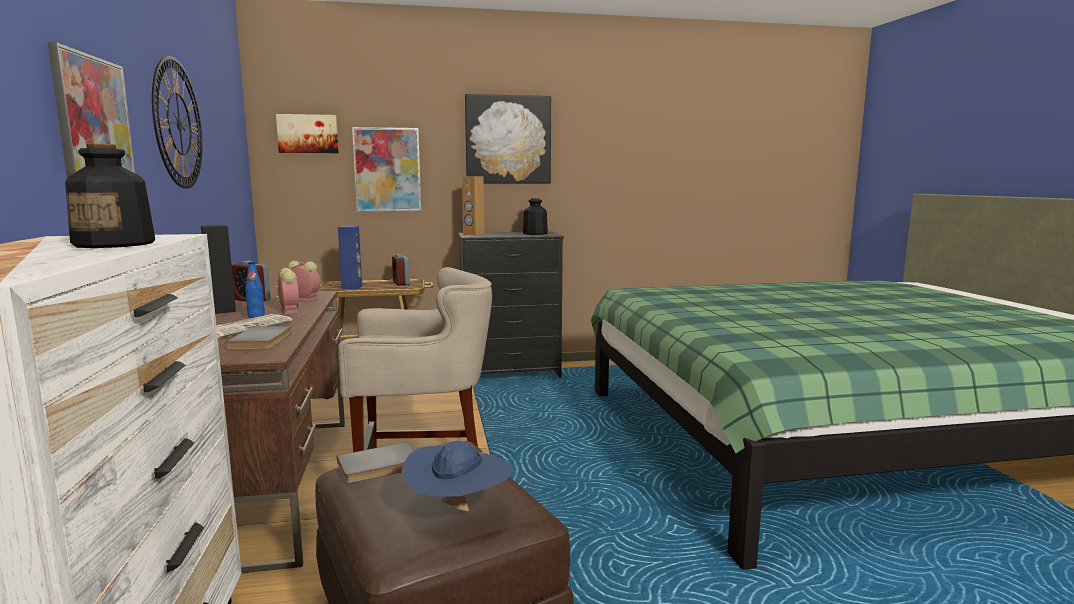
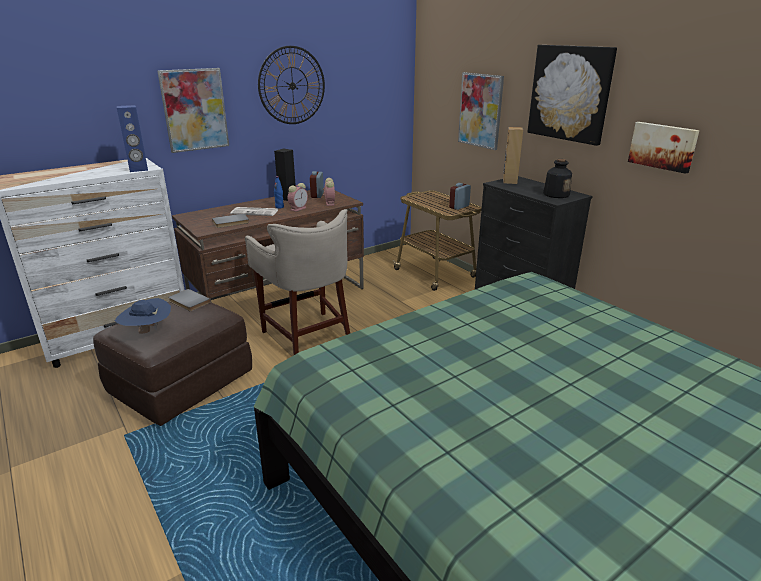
camera: 65 degrees right, 15 degrees up
bottle [65,144,155,248] -> none
picture [276,114,339,153] -> picture moved to [628,122,700,174]
blue speaker [338,226,362,289] -> blue speaker moved to [117,105,148,172]

